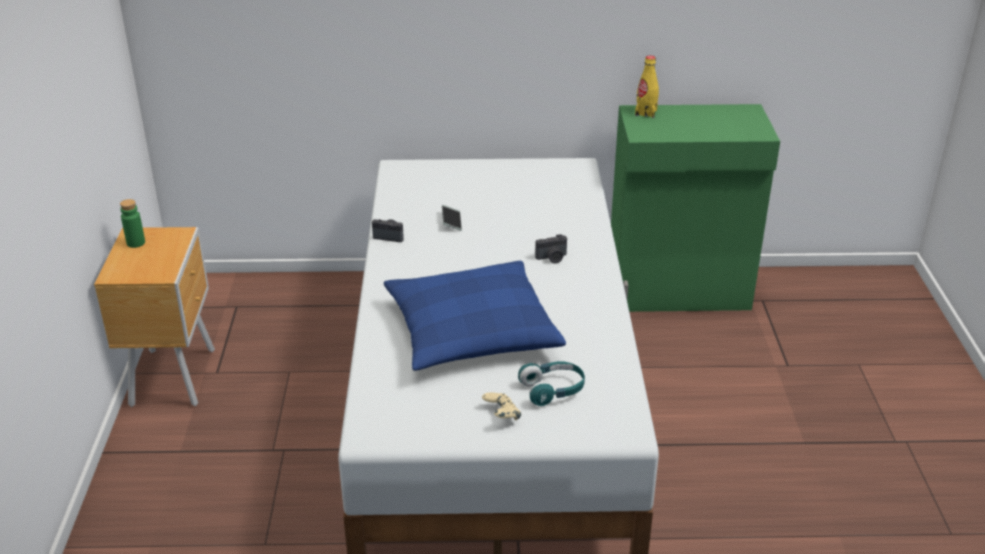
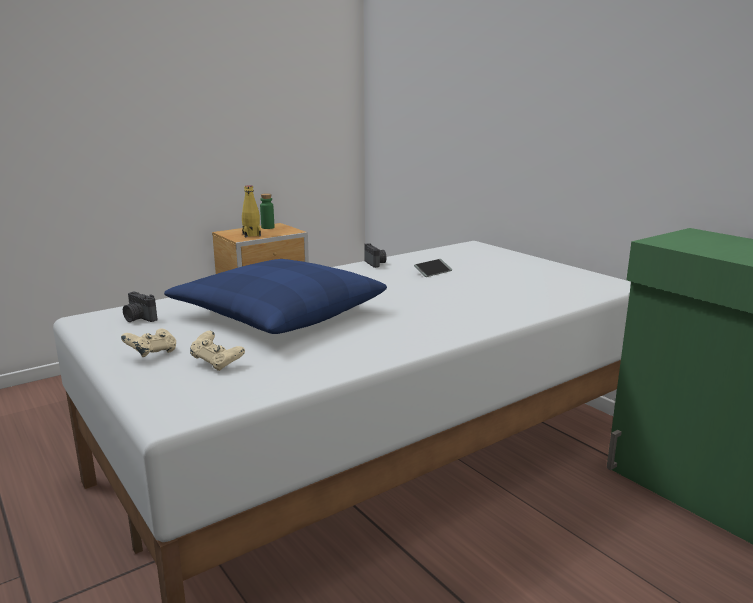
camera: 55 degrees right, 15 degrees down
turquoise headphones [518,361,585,406] -> beige game controller [190,331,245,371]
camera [535,234,567,263] -> camera moved to [123,292,157,322]
yellow bottle [635,56,659,118] -> yellow bottle moved to [242,185,261,237]

